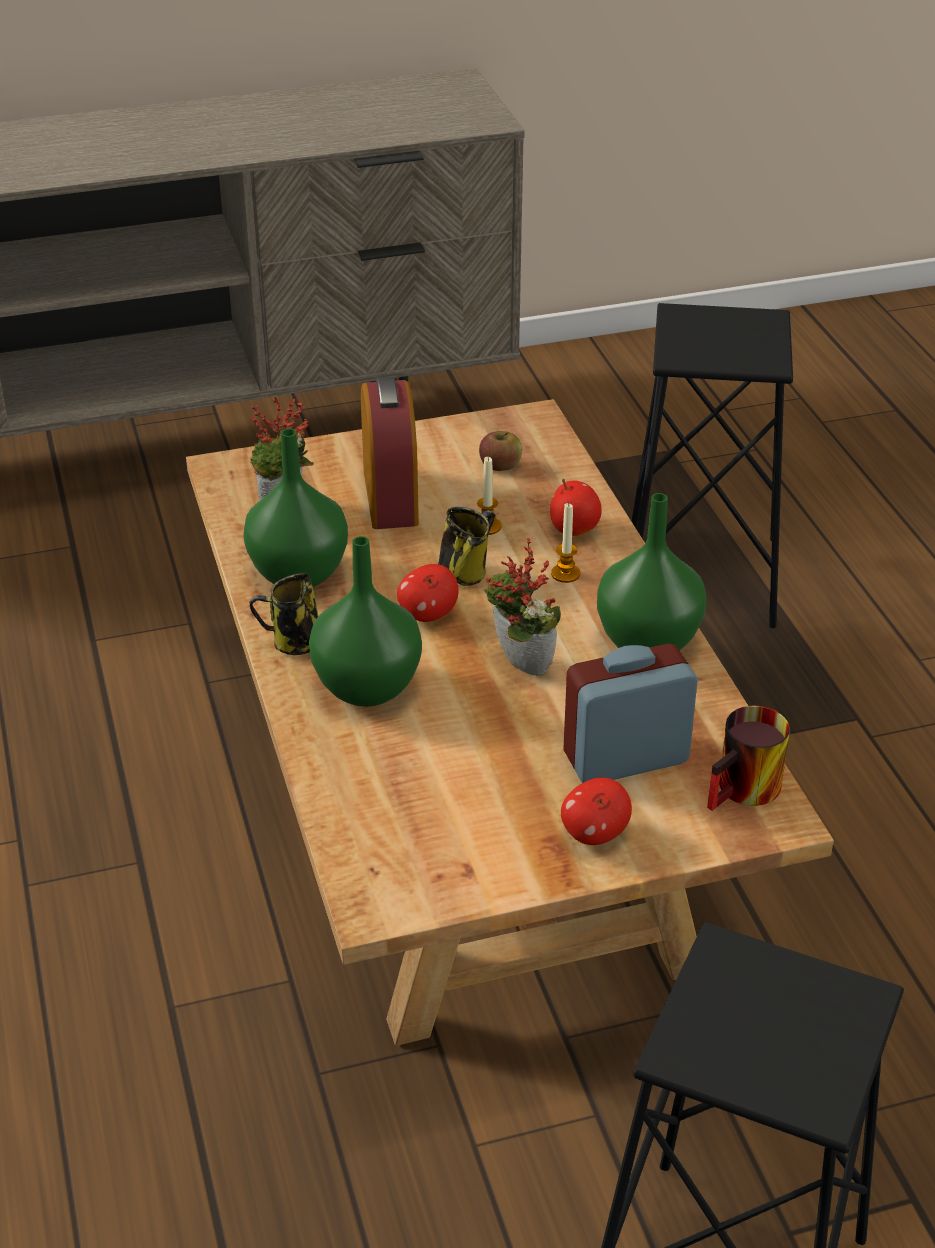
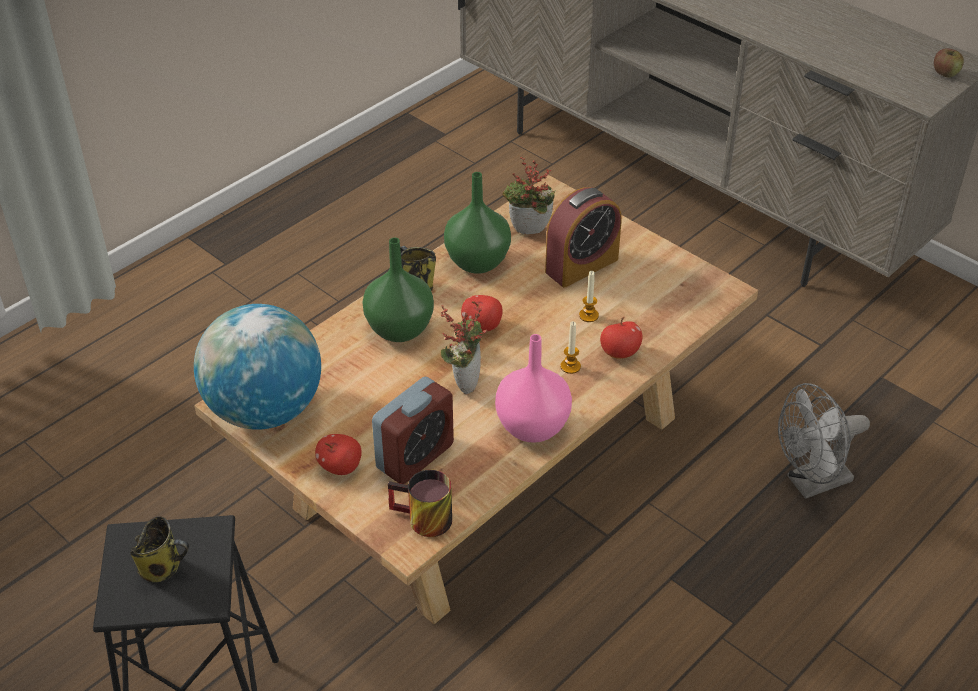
camera: 60 degrees right, 5 degrees up
mug [438,507,495,586] -> mug moved to [131,516,189,582]
apple [479,431,522,471] -> apple moved to [934,48,964,78]
alarm clock [563,644,697,783] -> alarm clock turned 90 degrees clockwise [372,377,454,484]
green vase [597,493,706,651] -> pink vase [495,334,572,443]
black stool [631,303,793,628] -> grey fan [778,383,870,499]
none -> globe [194,304,321,430]

